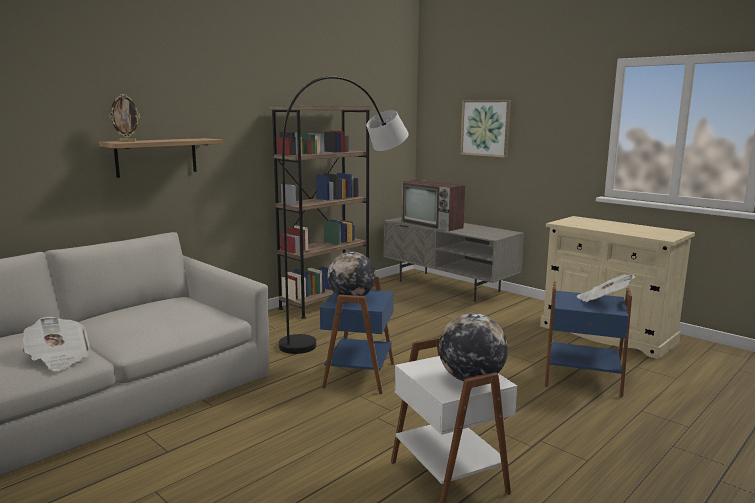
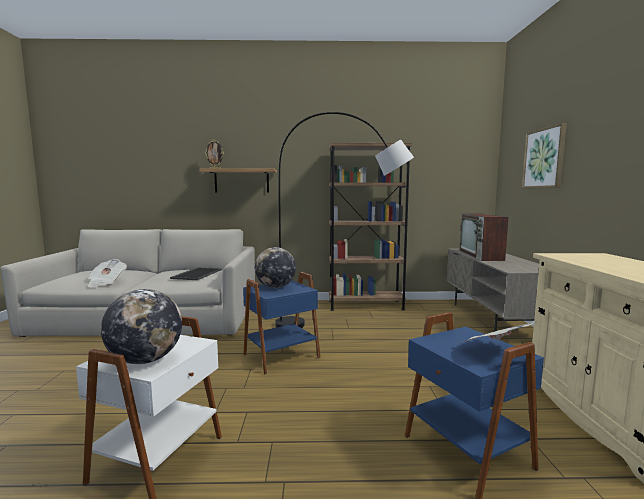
camera: 45 degrees right, 5 degrees down
none -> tray [170,267,222,280]

